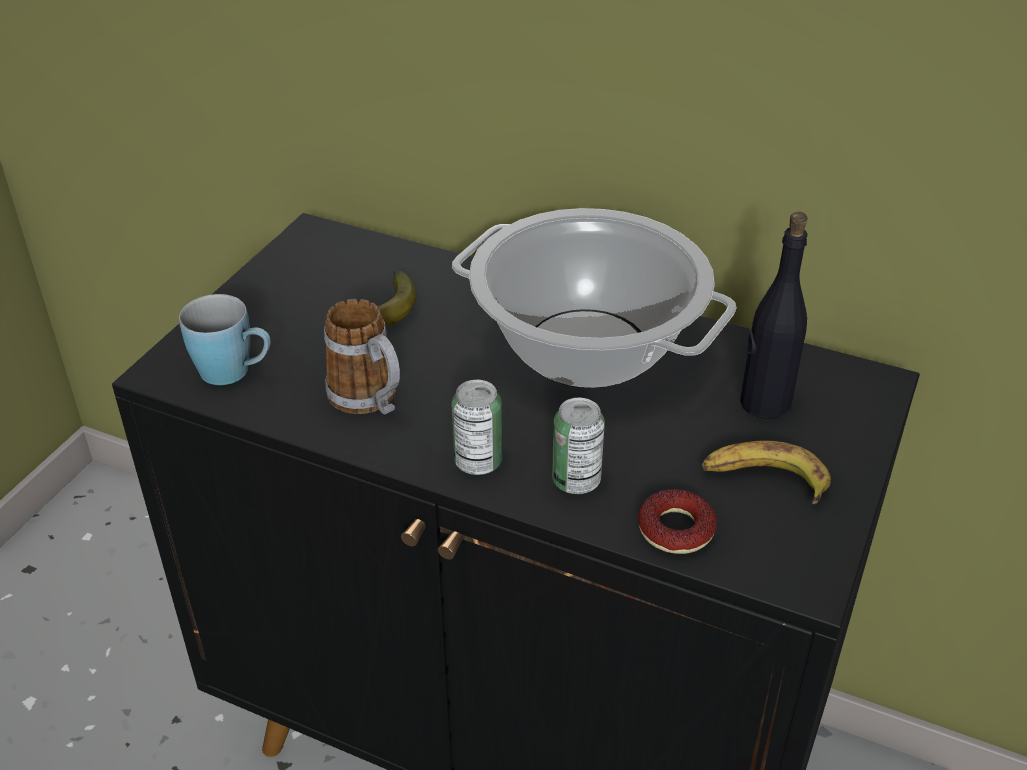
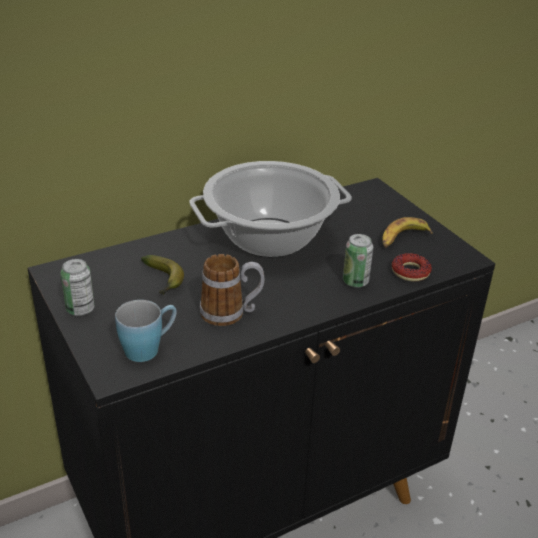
camera: 55 degrees left, 5 degrees down
can [452,380,502,475] -> can moved to [60,259,95,316]
black bottle [740,212,807,419] -> none

